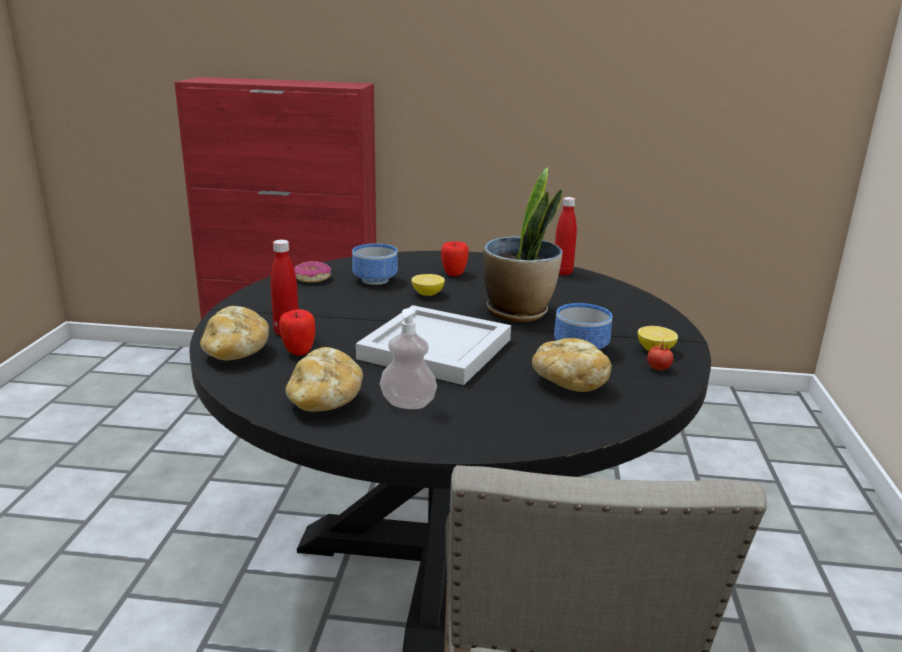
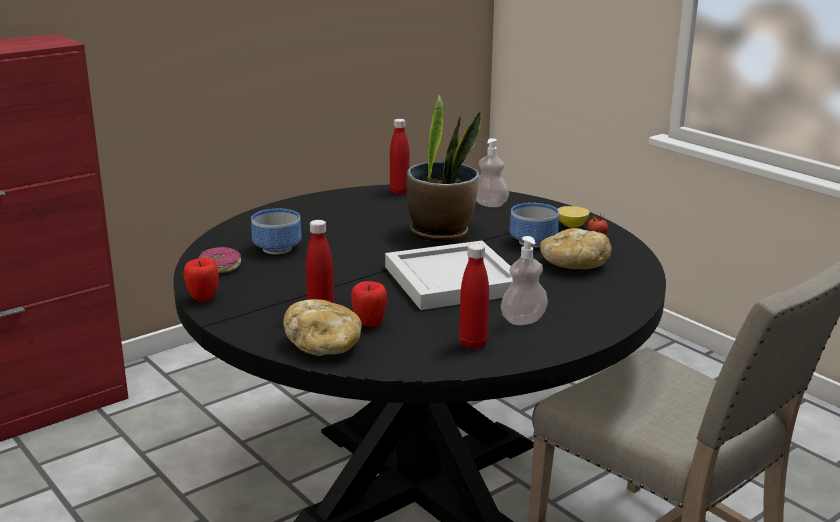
camera: 45 degrees left, 0 degrees up
bread [285,347,363,412] -> red bottle [459,243,489,349]
lemon [411,274,445,296] -> none
apple [441,241,468,276] -> apple moved to [183,258,219,302]
none -> soap dispenser [476,138,509,207]

